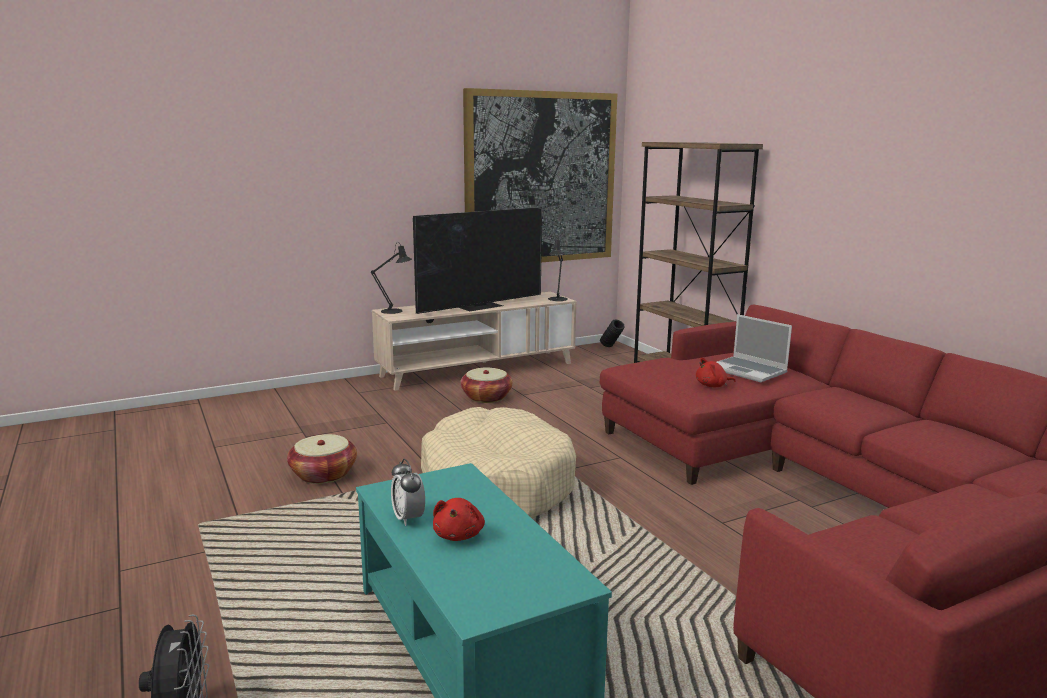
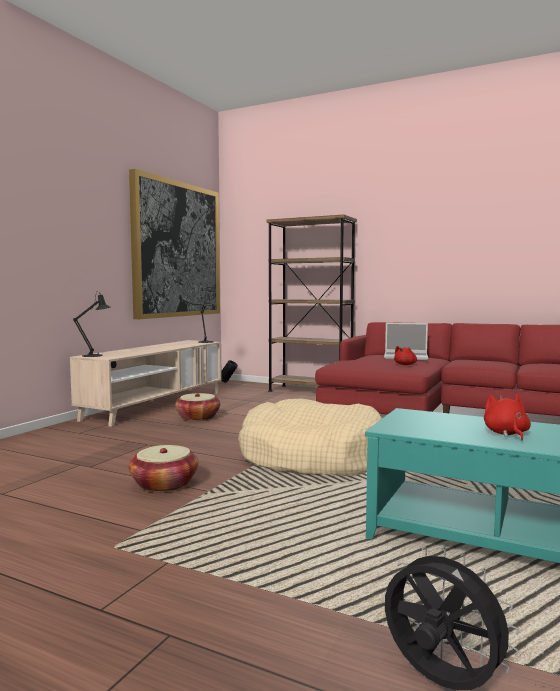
camera: 35 degrees left, 10 degrees down
alarm clock [391,459,425,526] -> none
television [413,207,542,314] -> none
red plush toy [433,498,485,541] -> red plush toy turned 150 degrees counterclockwise [484,394,531,440]

